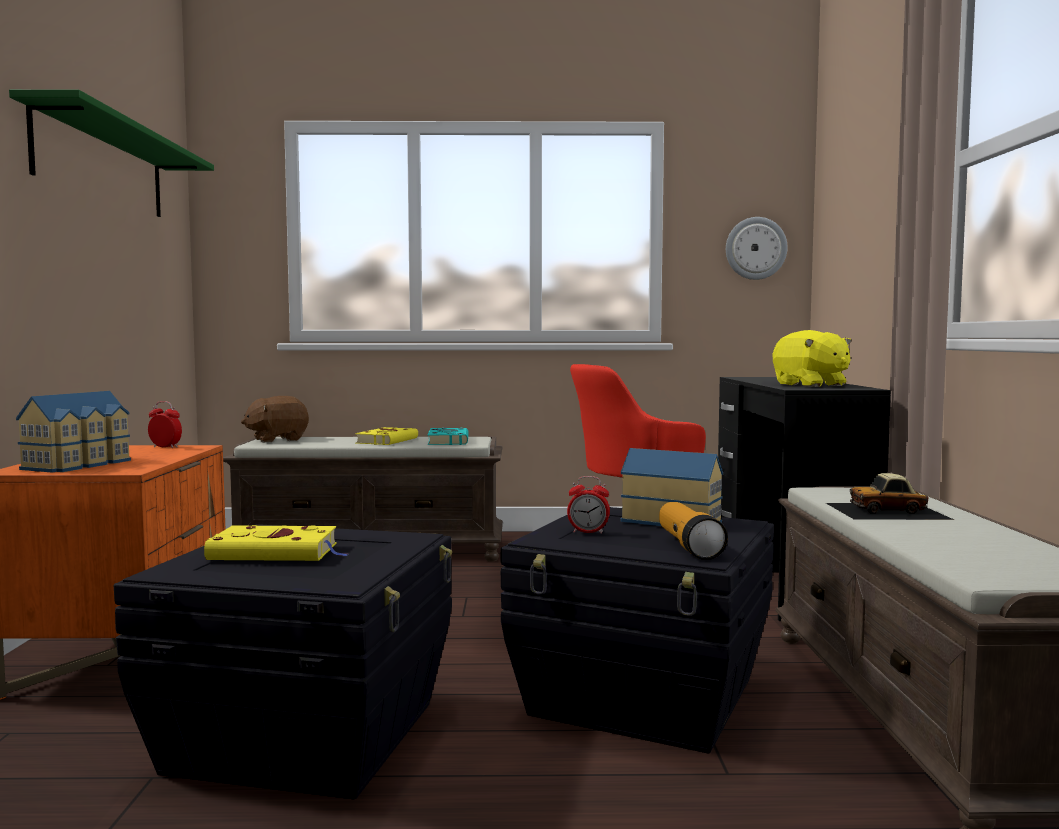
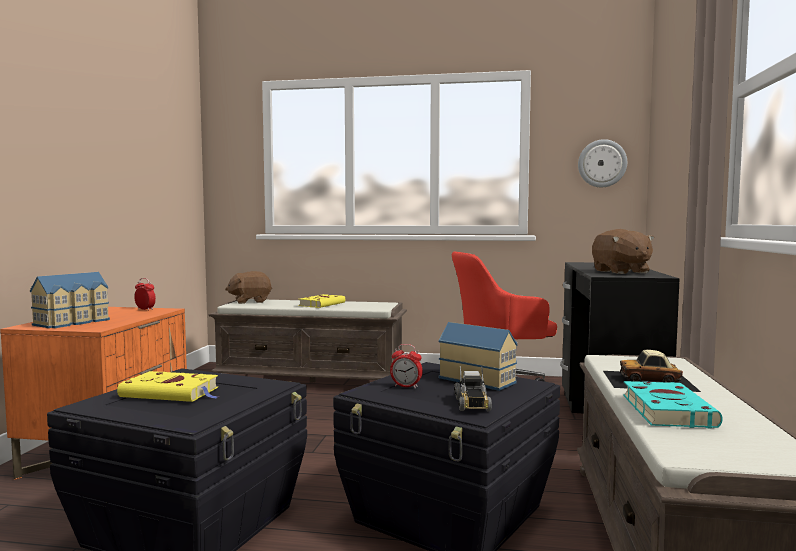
camera: 10 degrees right, 0 degrees up
green shelf [9,89,214,217] -> none
turquoise book [428,428,469,445] -> turquoise book moved to [623,381,723,428]
flashlight [659,502,728,560] -> toy truck [454,366,492,412]
yellow plush toy [773,330,851,387] -> brown plush toy [592,229,655,274]

